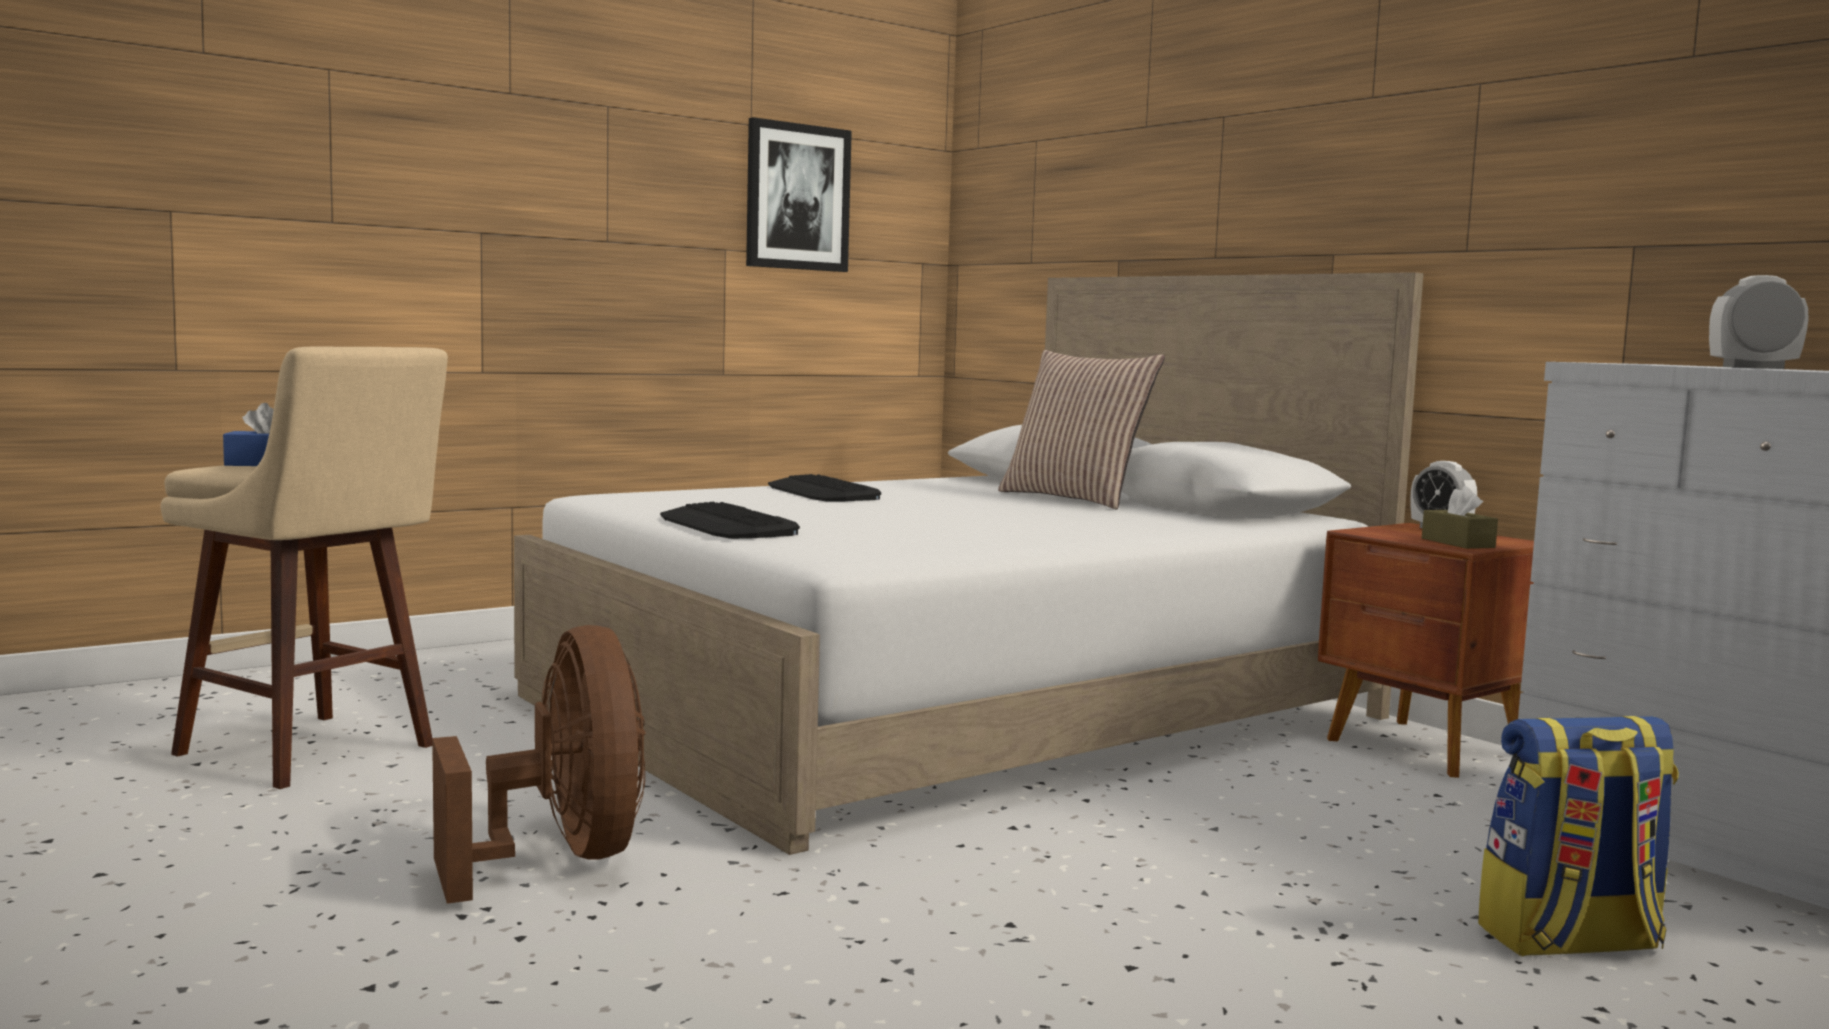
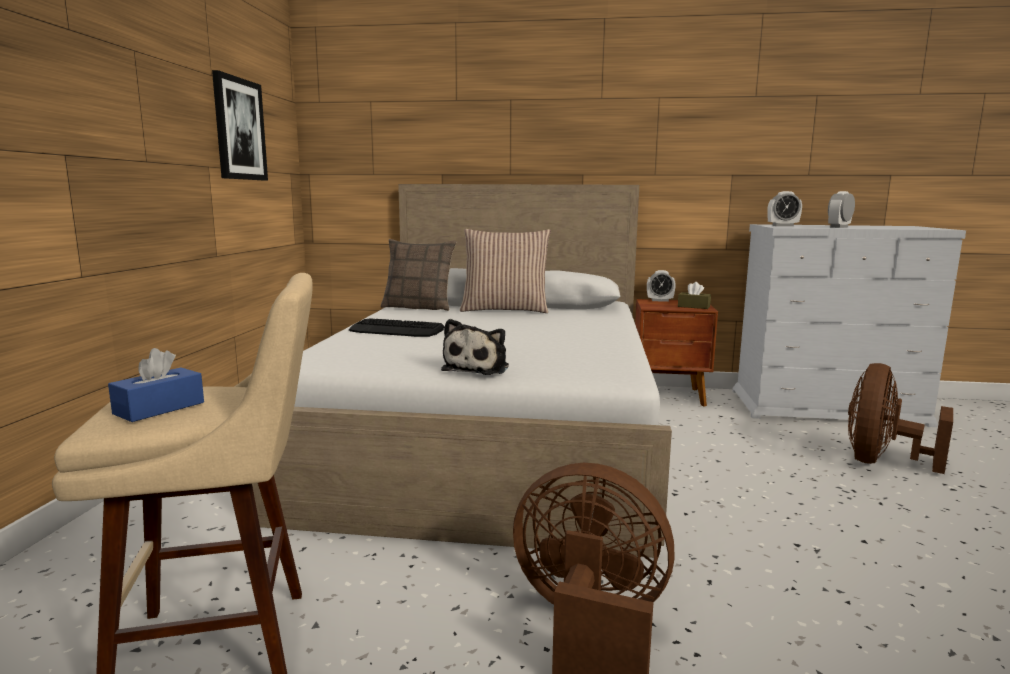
camera: 45 degrees left, 5 degrees up
keyboard [660,502,800,539] -> plush toy [441,319,509,375]
backpack [1478,716,1679,956] -> brown fan [848,363,953,474]
none -> pillow [381,239,457,311]
none -> alarm clock [767,191,802,226]

